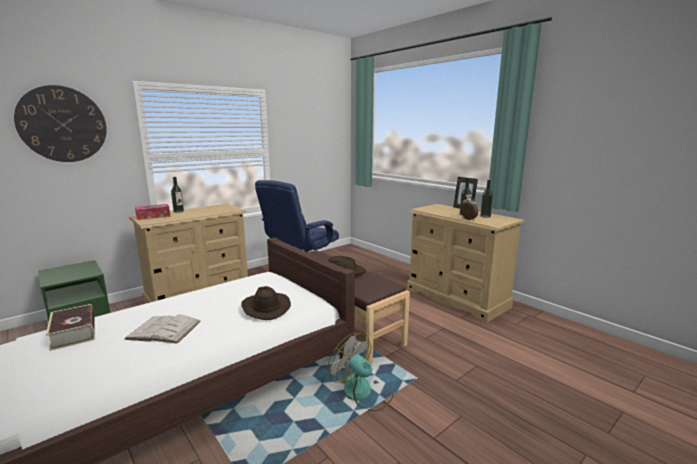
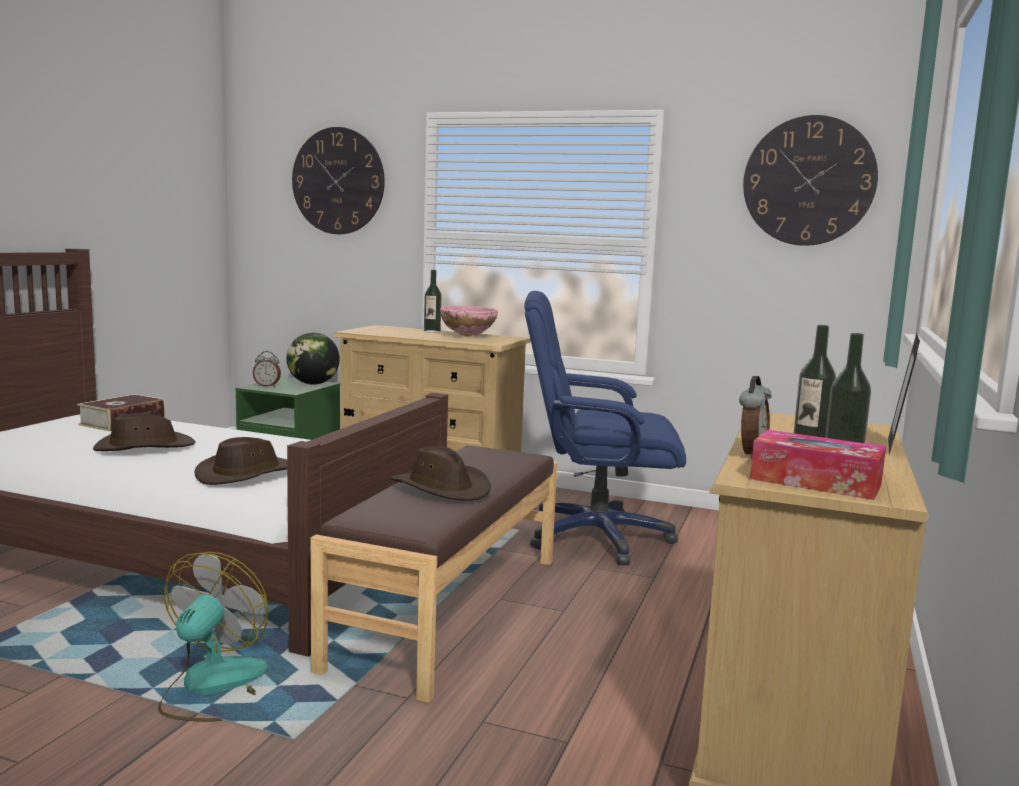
camera: 60 degrees right, 5 degrees down
white book [124,314,201,344] -> brown hat [93,413,196,451]
tissue box [135,204,170,220] -> tissue box moved to [750,430,886,500]
none -> alarm clock [253,351,281,387]
none -> globe [287,333,340,385]
none -> pink bowl [440,305,498,336]
none -> wall clock [743,115,878,246]

